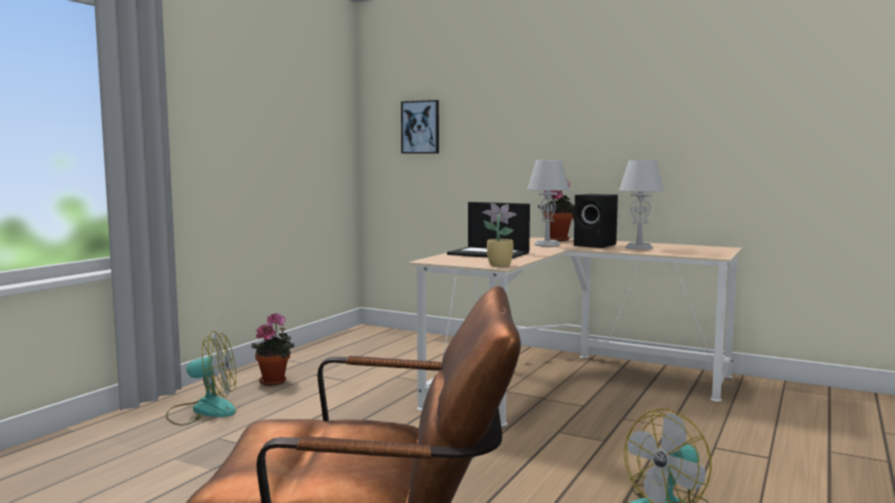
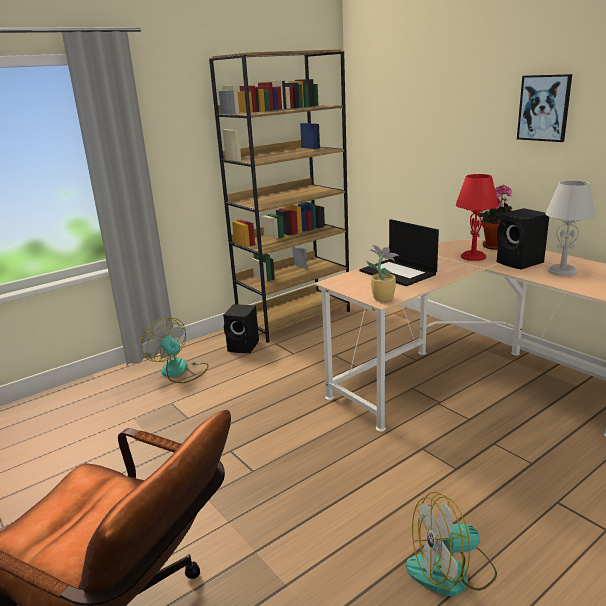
camera: 25 degrees right, 15 degrees up
fan [166,331,236,425] -> fan turned 150 degrees counterclockwise [141,318,209,383]
potted plant [251,313,294,386] -> black speaker [223,304,259,353]
picture [401,100,439,154] -> picture moved to [517,74,572,142]
grey table lamp [527,160,570,246] -> red table lamp [456,174,499,261]
none -> brown bookcase [209,49,350,343]

